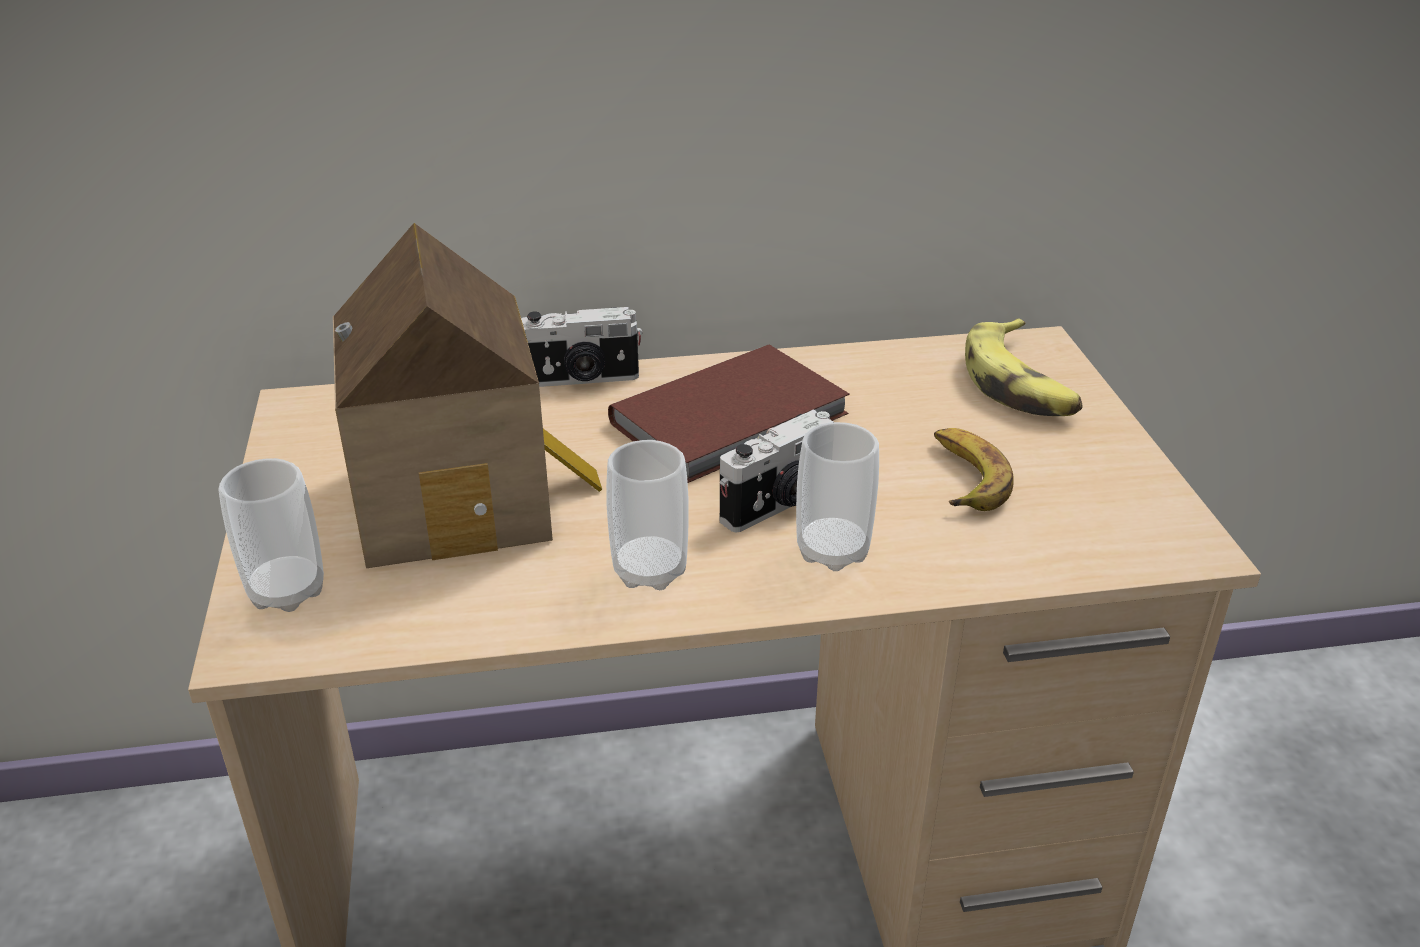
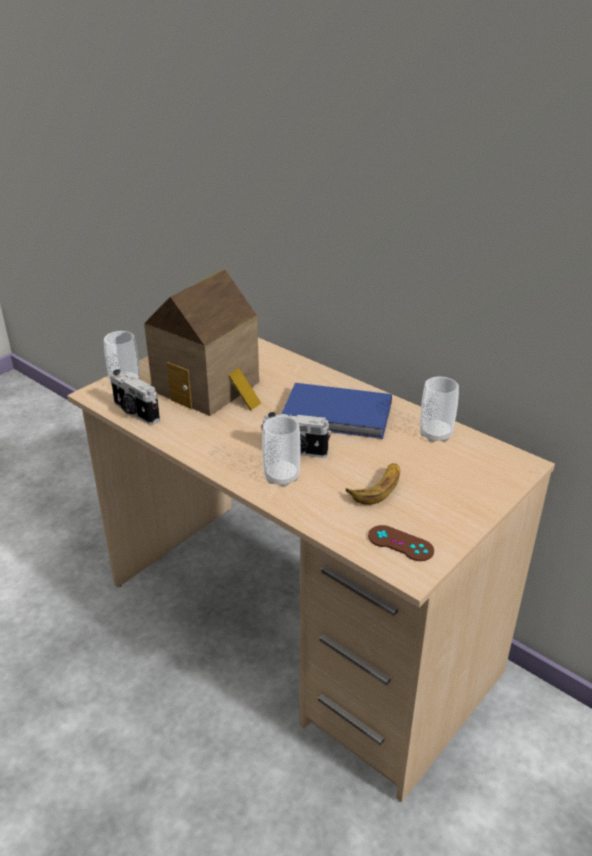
camera: 50 degrees right, 0 degrees up
camera [521,307,642,387] -> camera moved to [110,369,160,425]
cup [606,440,689,590] -> cup moved to [420,376,459,442]
brown book [608,344,850,483] -> blue book [282,383,392,439]
banana [965,318,1083,416] -> none
none -> brown game controller [368,525,434,561]

